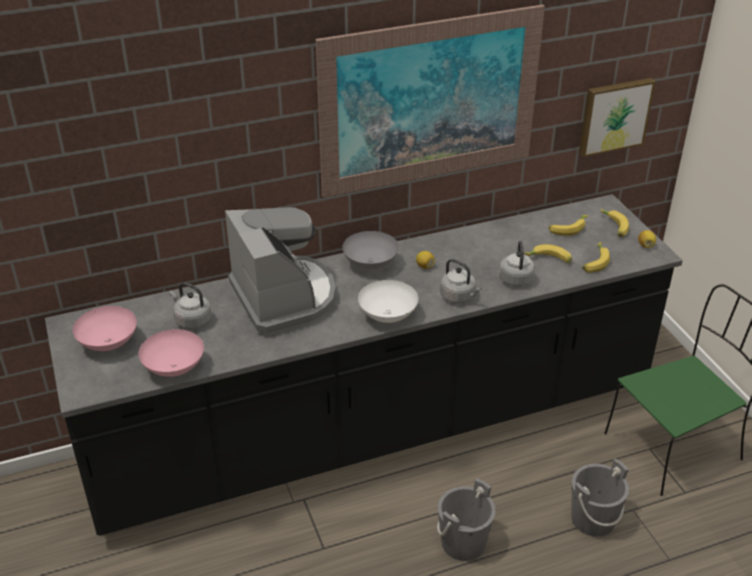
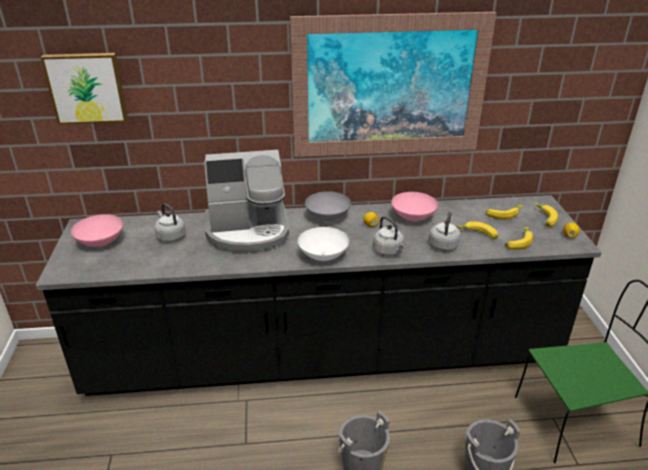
camera: 15 degrees right, 5 degrees down
pink bowl [138,329,204,377] -> pink bowl moved to [391,192,438,221]
coffee machine [225,207,336,336] -> coffee machine turned 90 degrees clockwise [204,150,289,253]
picture [579,78,656,157] -> picture moved to [41,53,128,124]

